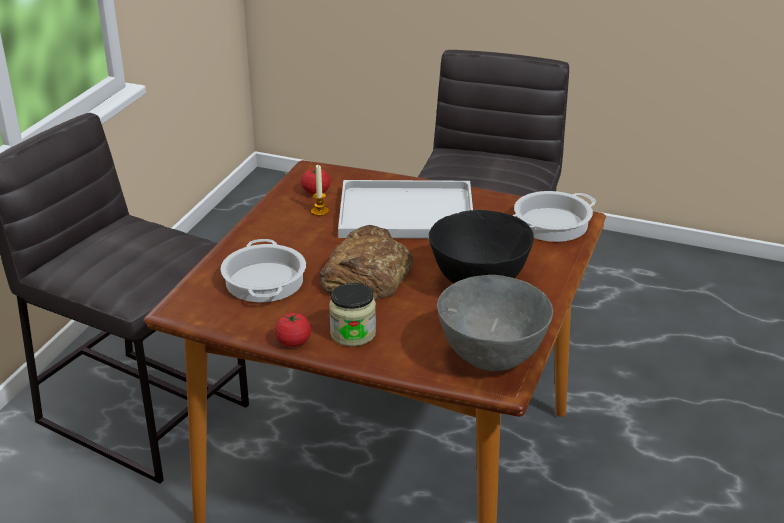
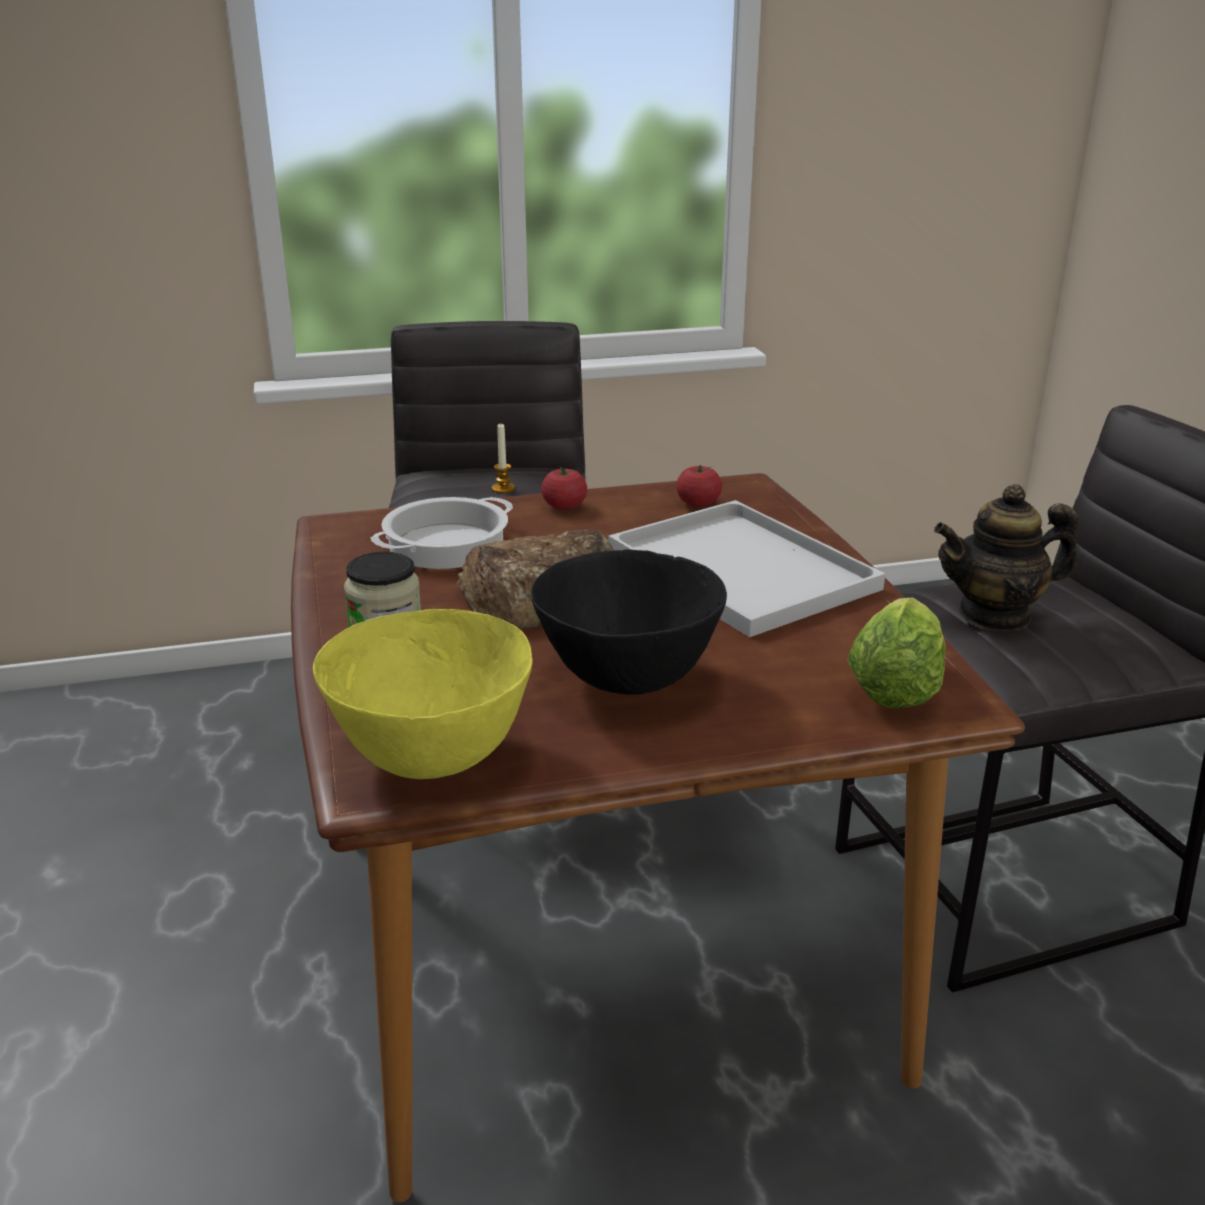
camera: 55 degrees right, 5 degrees down
tomato [275,313,311,347] -> tomato moved to [541,467,587,510]
candle [311,165,329,216] -> candle moved to [492,424,515,493]
grey bowl [437,275,553,371] -> yellow bowl [313,609,533,779]
cooking pot [513,191,596,242] -> lettuce [847,597,946,708]
none -> teapot [934,484,1078,631]

